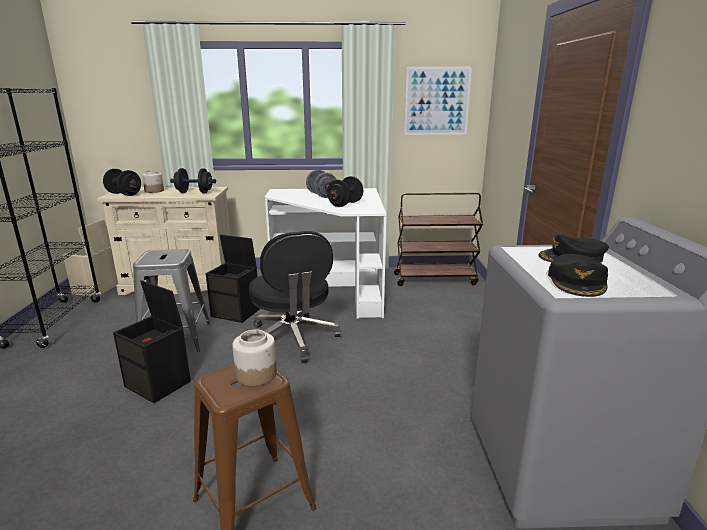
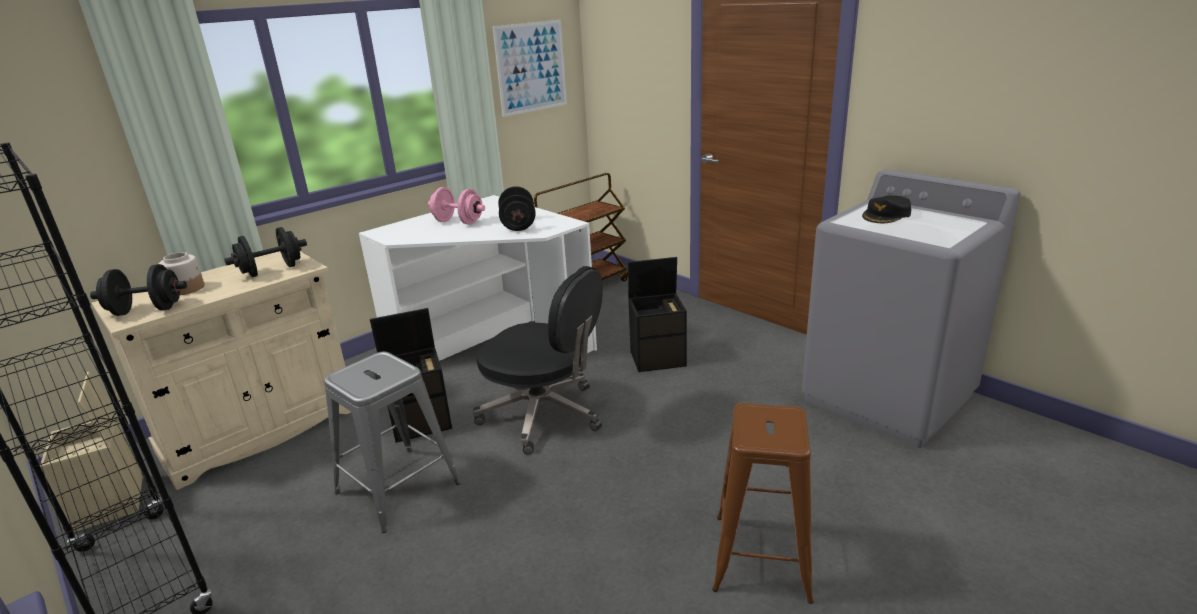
camera: 40 degrees left, 5 degrees up
black storage box [113,280,191,403] -> black storage box moved to [628,257,687,372]
jar [232,329,277,386] -> none
grey dumbbell [306,170,337,198] -> pink dumbbell [428,187,485,225]
black cap [548,254,608,297] -> none

